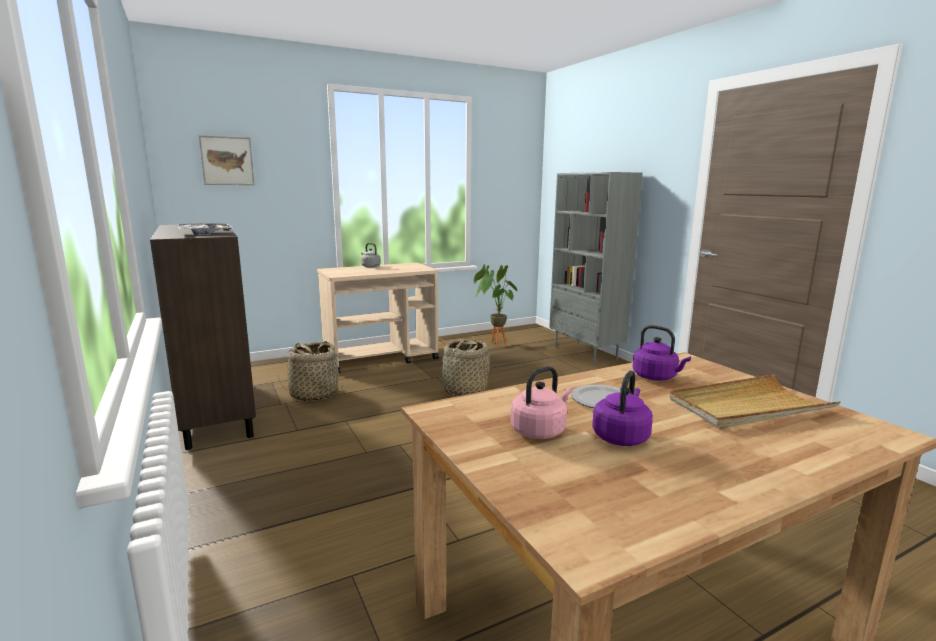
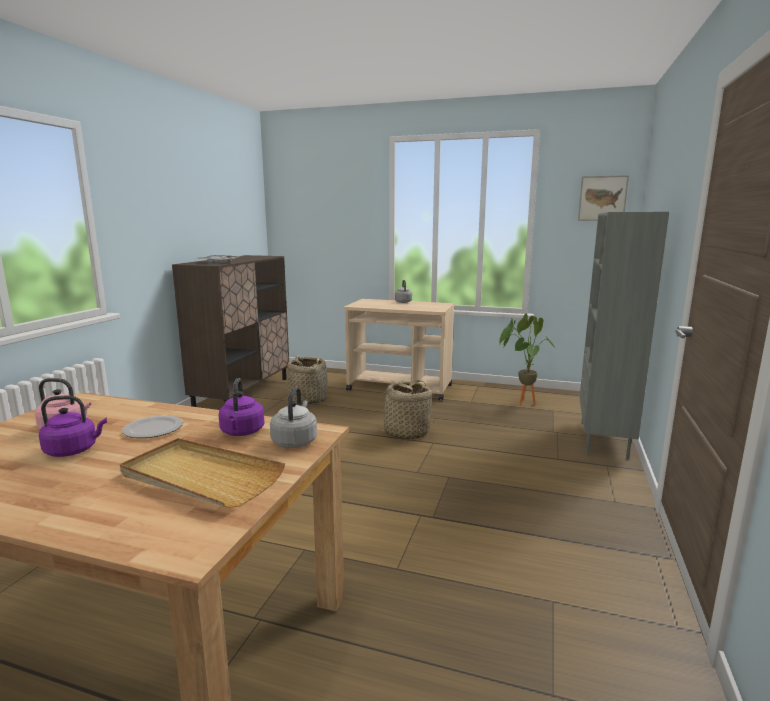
camera: 45 degrees right, 0 degrees up
picture [199,135,255,185] -> picture moved to [578,175,629,221]
none -> grey kettle [270,387,317,448]

